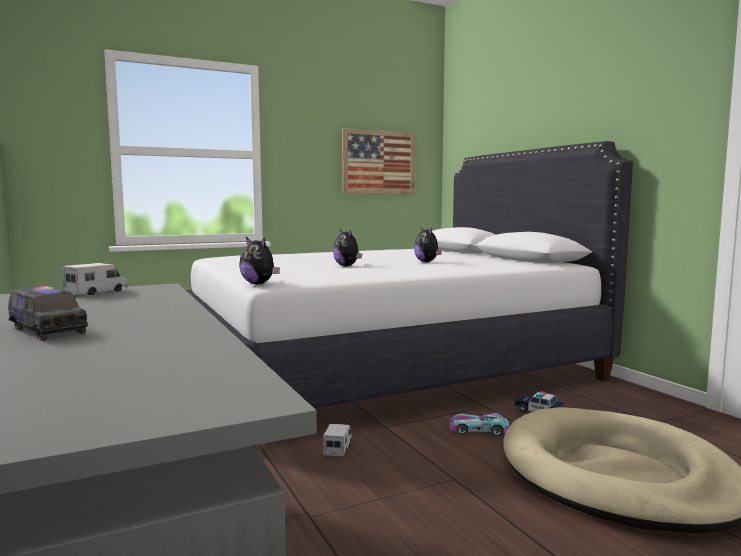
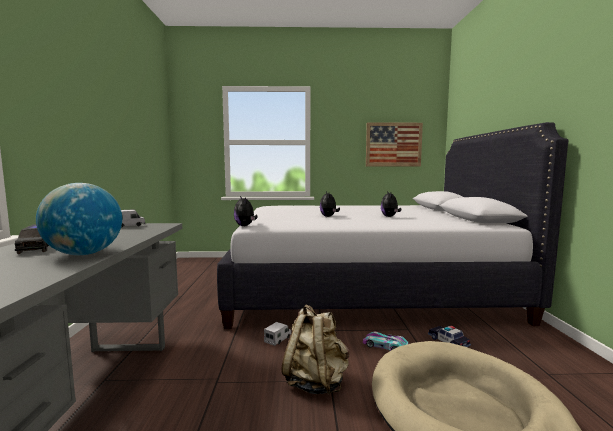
camera: 25 degrees right, 0 degrees up
none -> globe [36,183,122,255]
none -> beige backpack [281,305,349,394]

